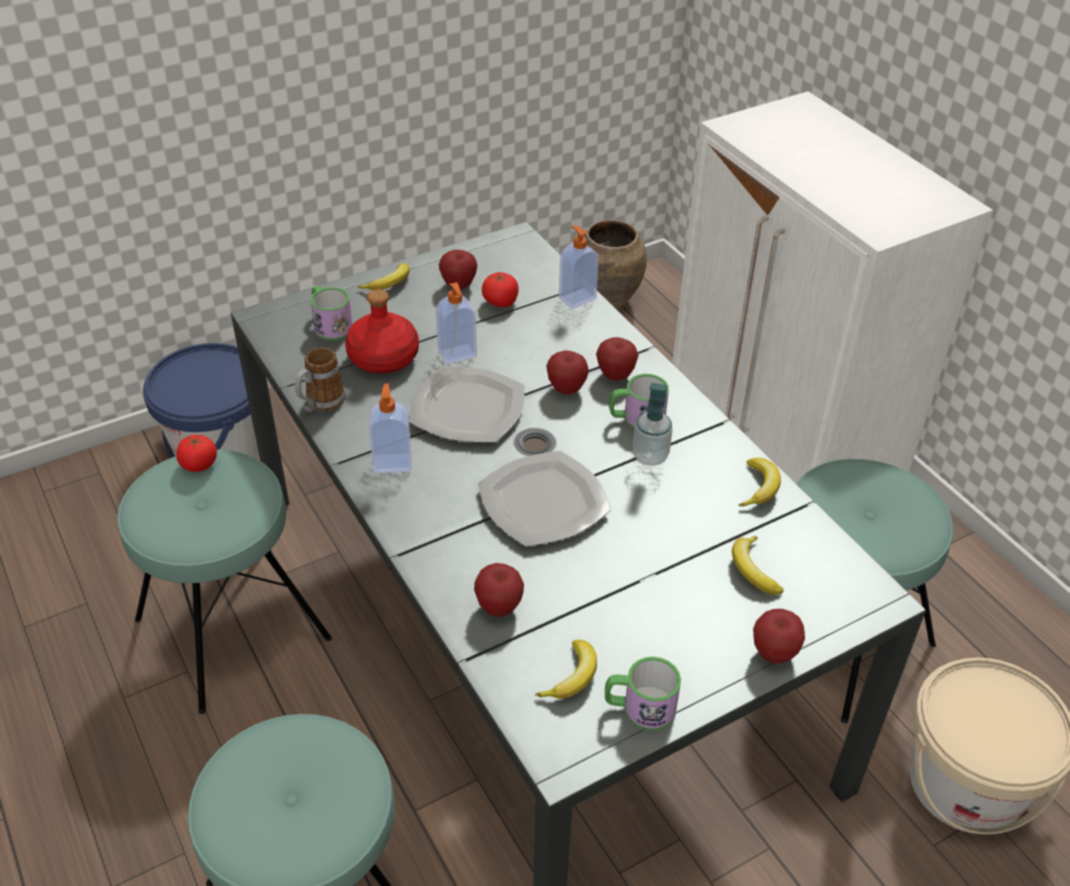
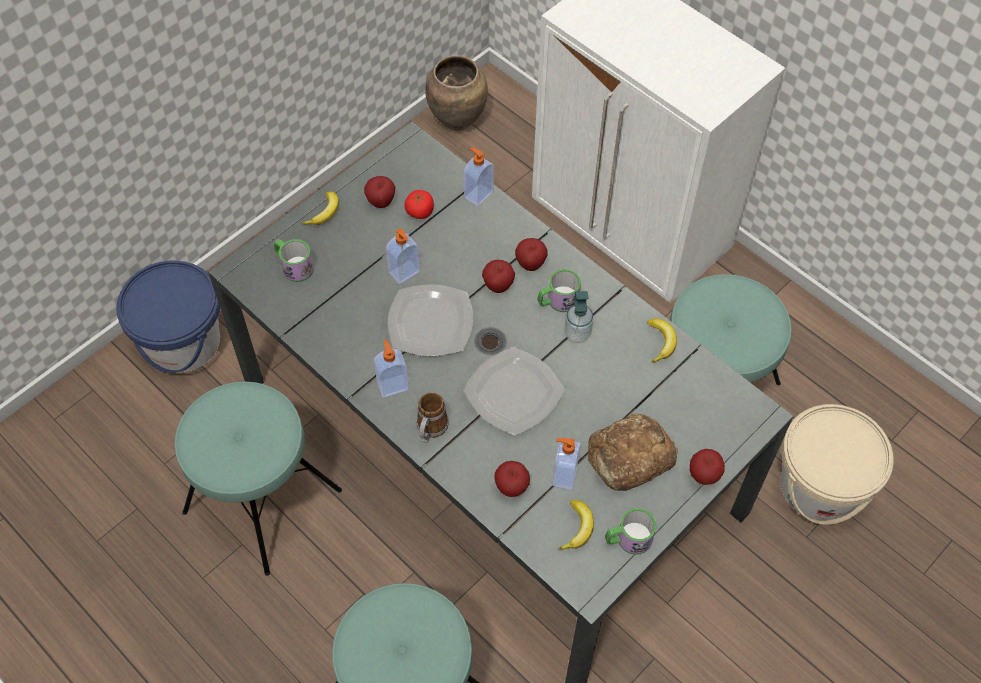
camera: 15 degrees left, 15 degrees up
tomato [176,435,217,472] -> none
mug [295,347,346,412] -> mug moved to [416,392,449,443]
red bottle [345,289,419,374] -> none
banana [732,536,783,594] -> none
none -> soap dispenser [553,438,581,490]
none -> bread [588,414,678,491]

